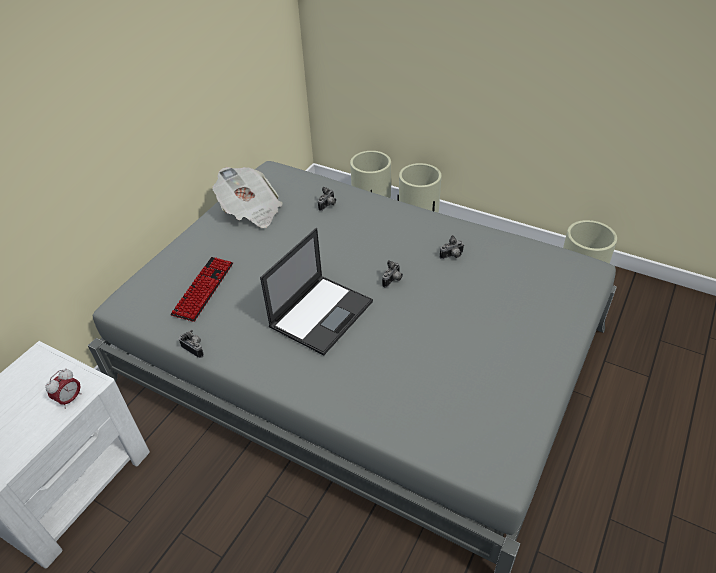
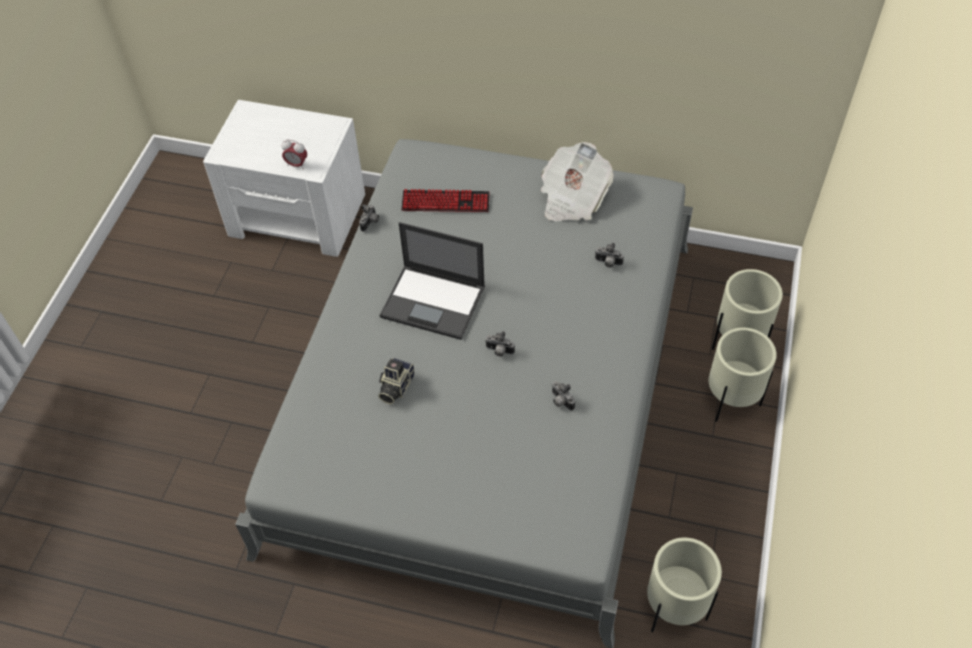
camera: 75 degrees right, 10 degrees up
none -> camera [378,358,415,404]

